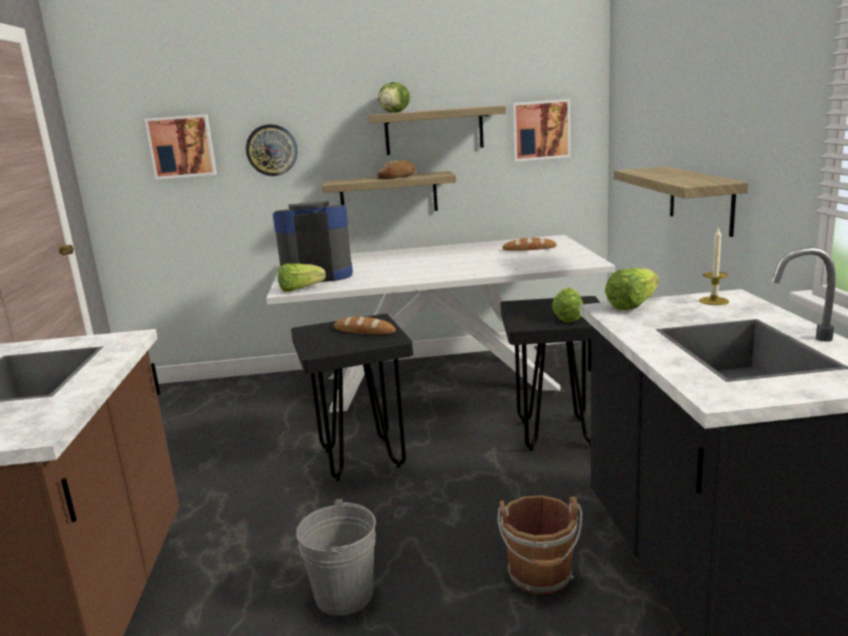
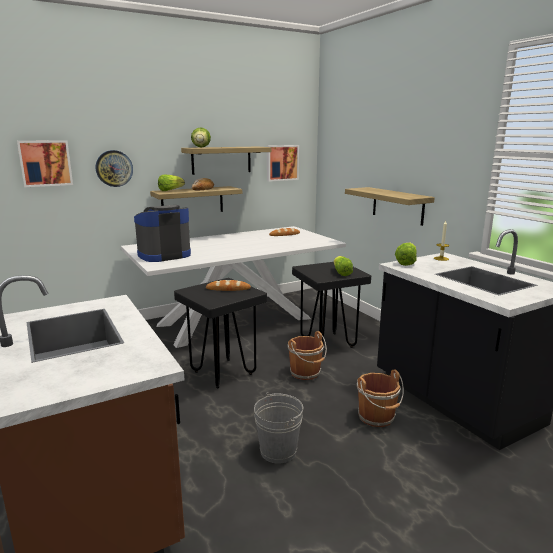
camera: 25 degrees left, 0 degrees up
lettuce [278,263,326,292] -> lettuce moved to [158,174,185,191]
none -> brown bucket [288,331,327,380]

